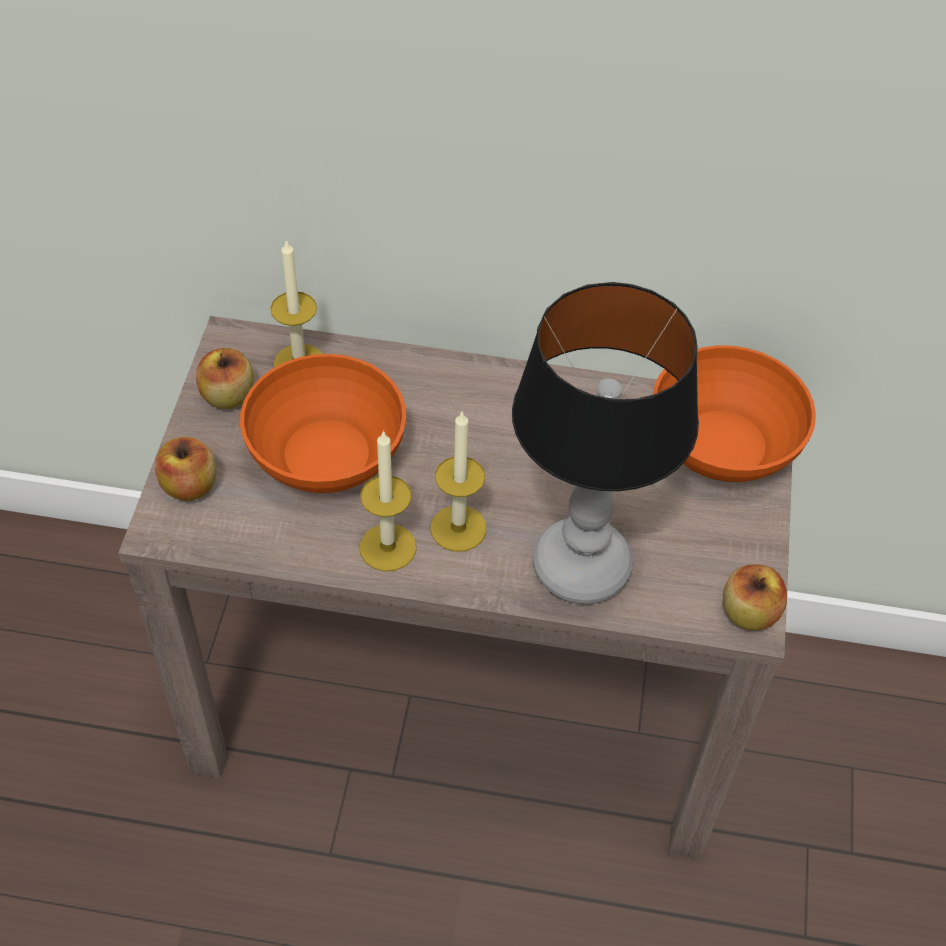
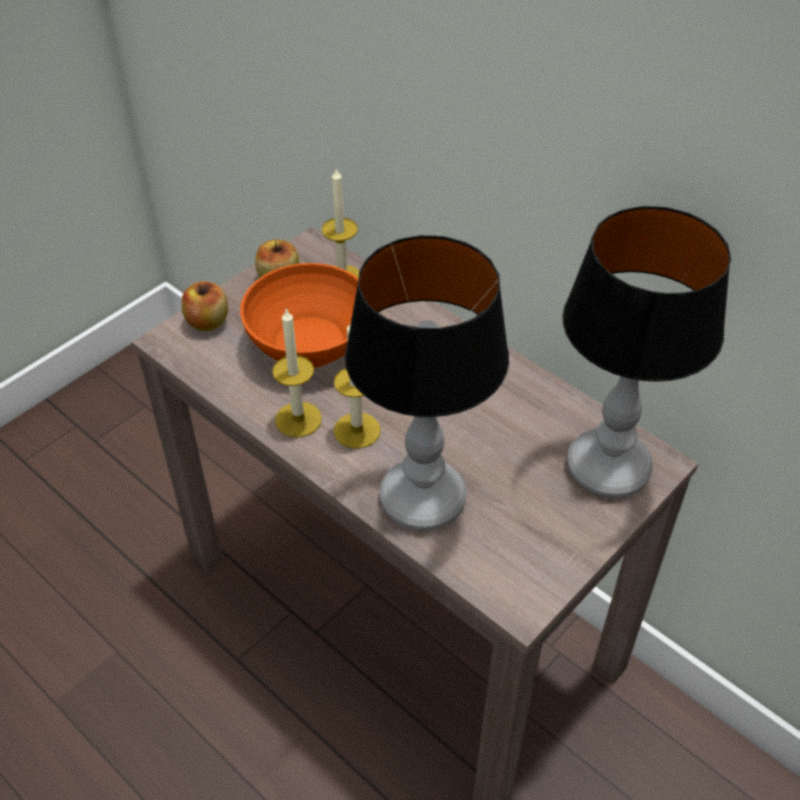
camera: 35 degrees right, 5 degrees down
orange bowl [653,345,816,482] -> table lamp [562,206,731,498]
apple [723,564,787,631] -> none

